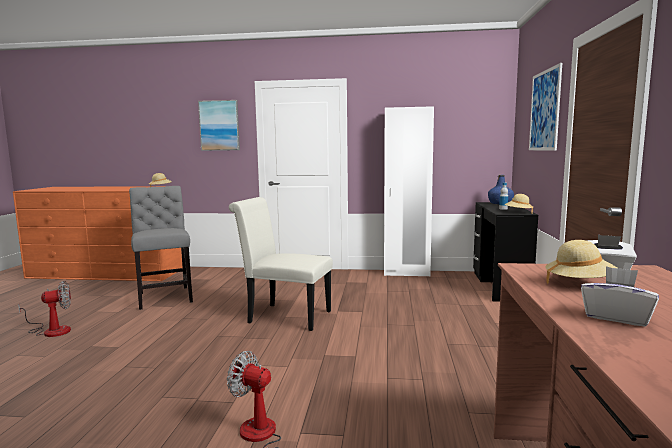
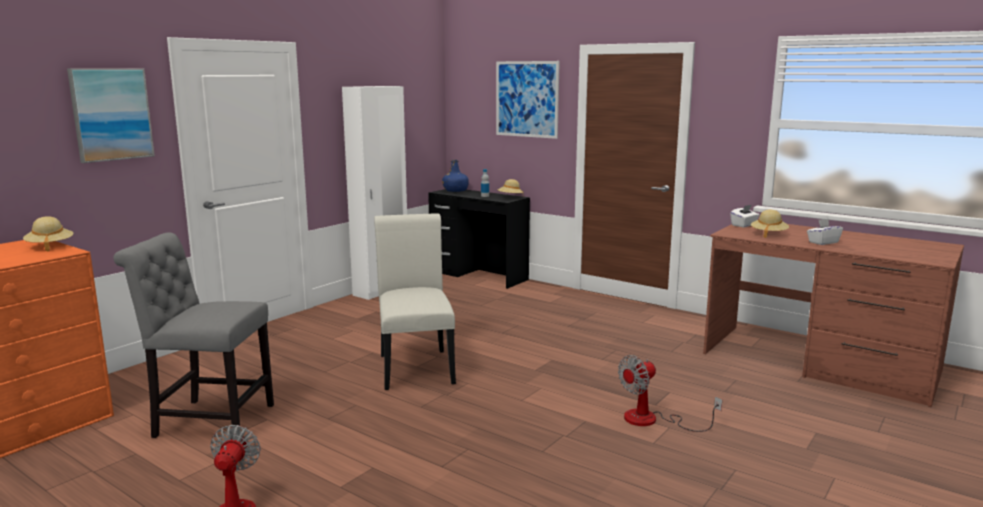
camera: 60 degrees left, 5 degrees up
white chair [229,197,333,331] -> white chair turned 120 degrees clockwise [374,213,456,390]

